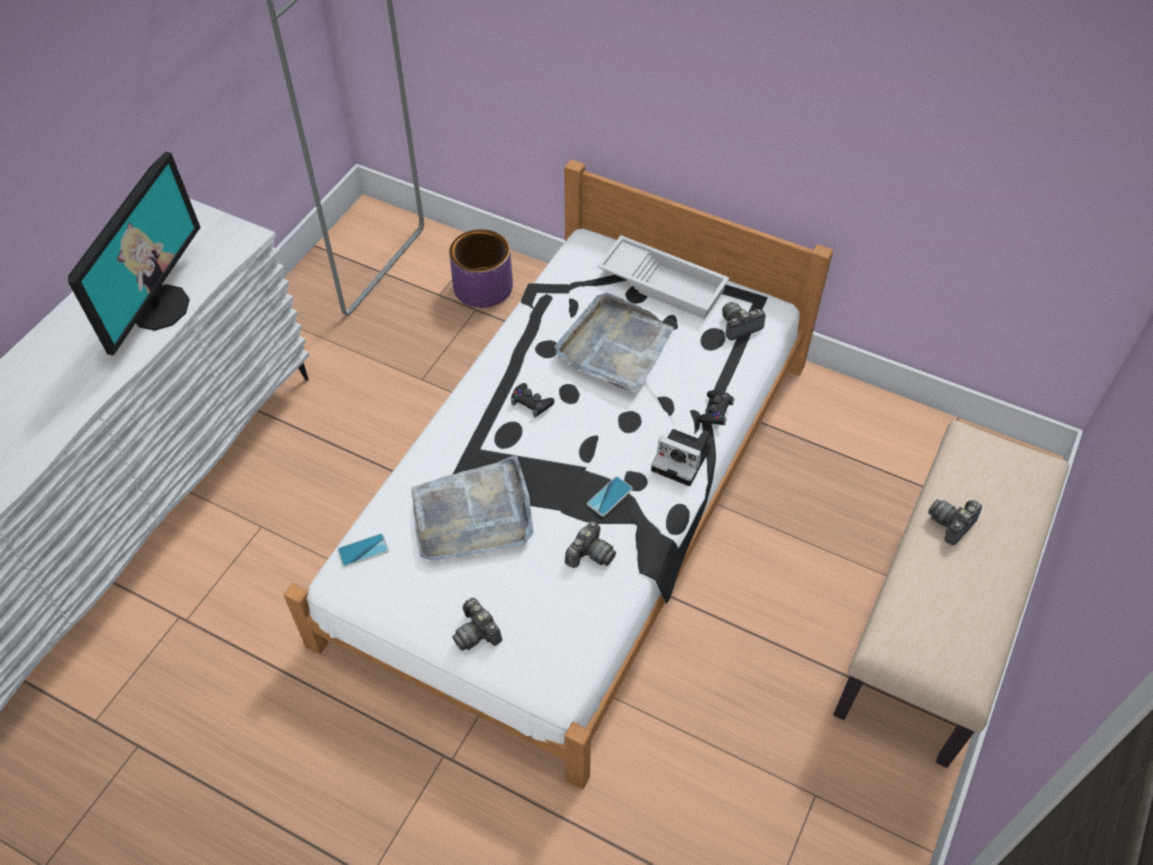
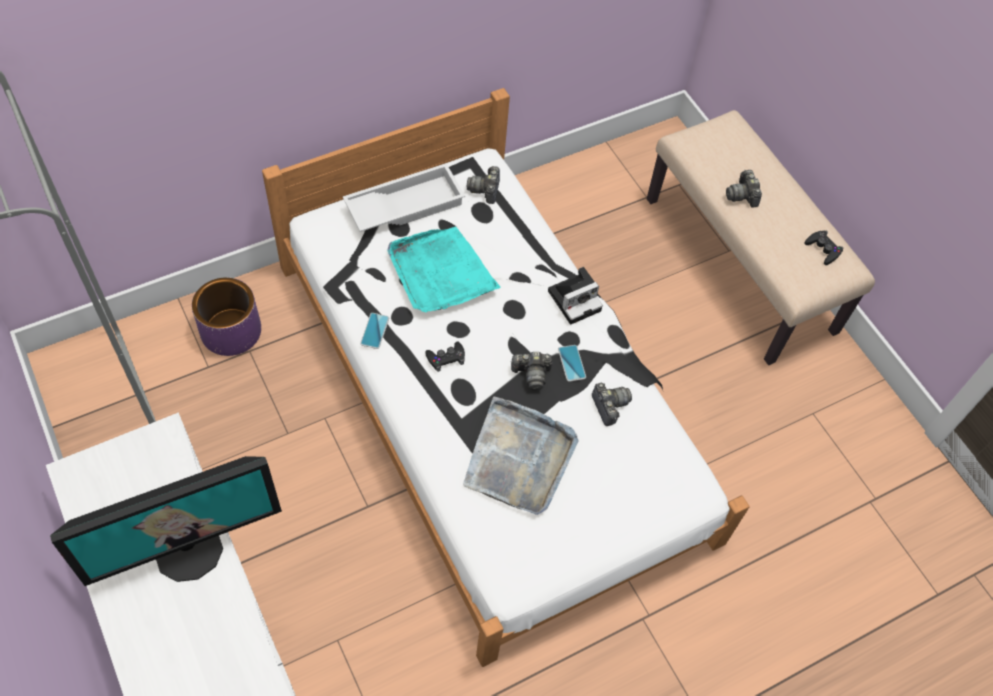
camera: 60 degrees left, 5 degrees up
monitor [68,152,201,356] -> monitor turned 105 degrees clockwise [50,456,282,586]
phone [337,533,389,567] -> phone moved to [360,313,389,349]
camera [452,598,502,651] -> camera moved to [511,352,552,390]
grey tray [554,293,674,392] -> turquoise tray [387,227,501,312]
black game controller [697,390,735,426] -> black game controller moved to [804,231,844,265]

